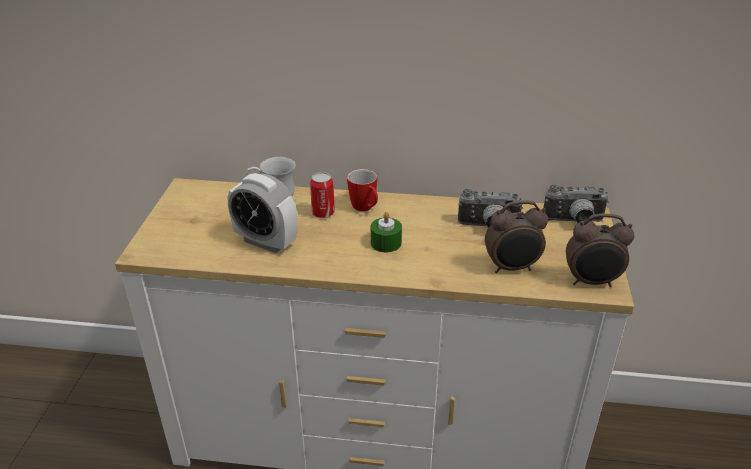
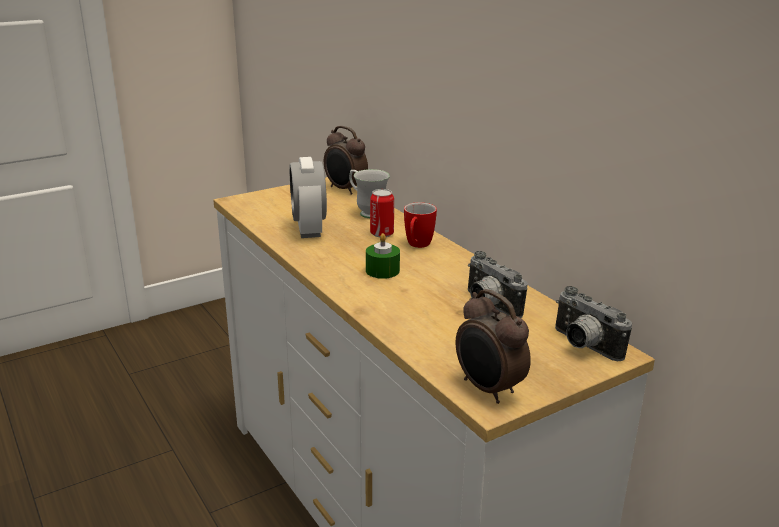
camera: 50 degrees right, 10 degrees down
alarm clock [485,200,548,273] -> alarm clock moved to [324,126,368,195]

